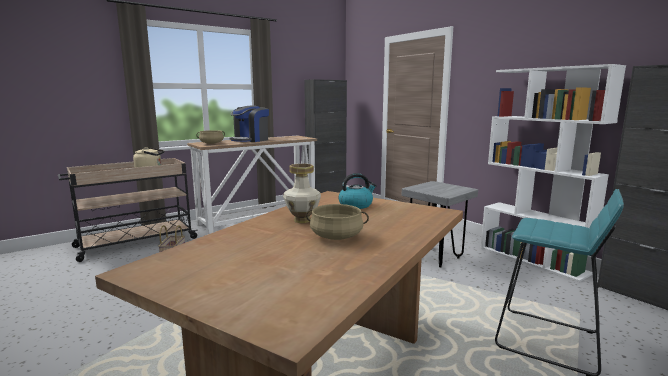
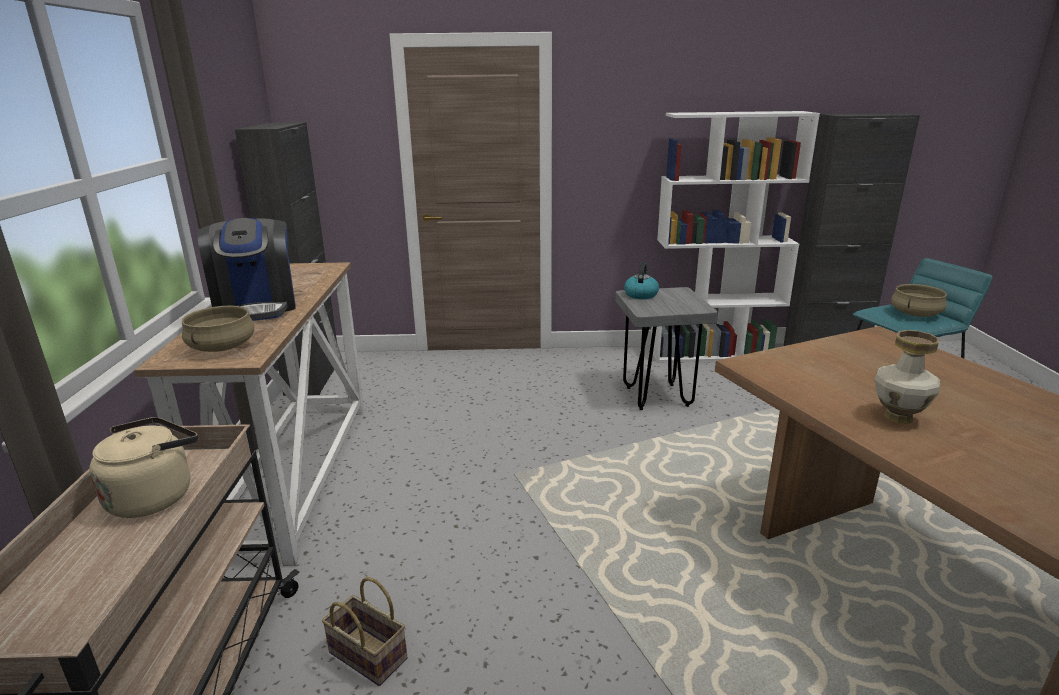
camera: 55 degrees left, 10 degrees up
beige cooking pot [306,204,369,240] -> beige cooking pot moved to [891,284,947,317]
kettle [339,173,377,209] -> kettle moved to [624,263,659,299]

